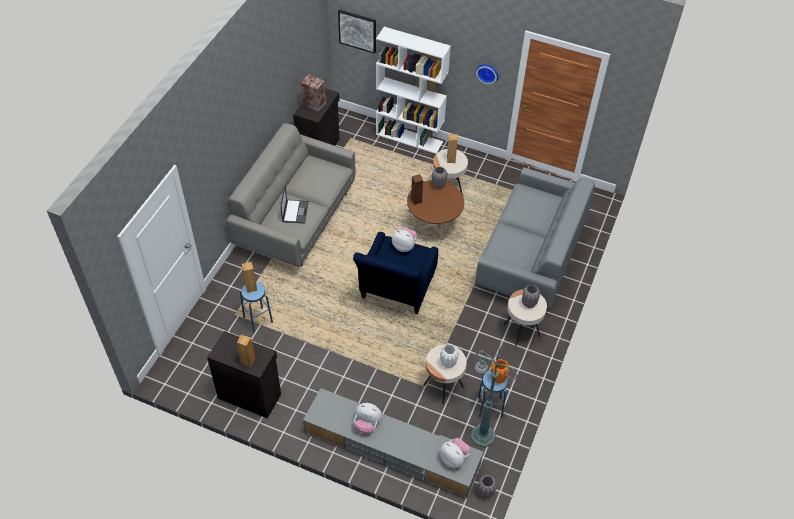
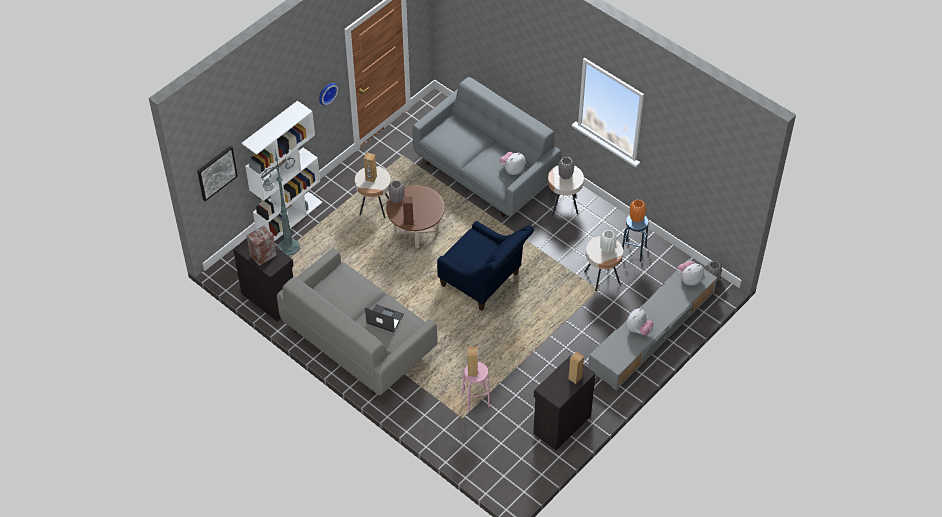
camera: 70 degrees left, 0 degrees up
blue stool [240,282,273,333] -> pink stool [462,362,490,412]
plush toy [392,227,417,252] -> plush toy moved to [499,152,525,175]
green floor lamp [470,348,517,448] -> green floor lamp moved to [261,150,301,256]

